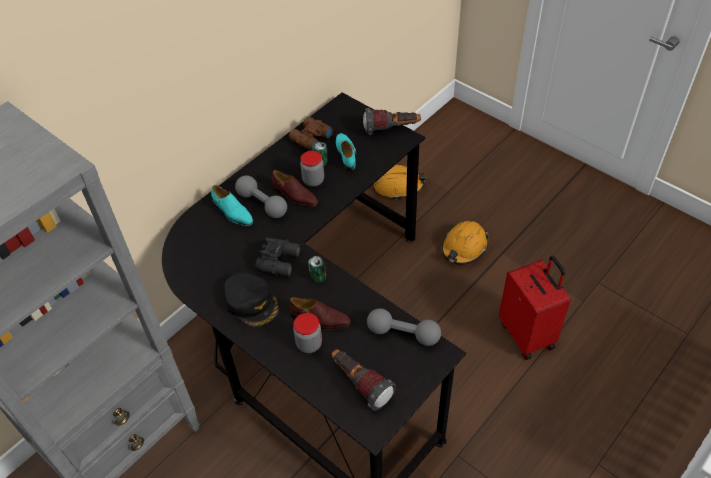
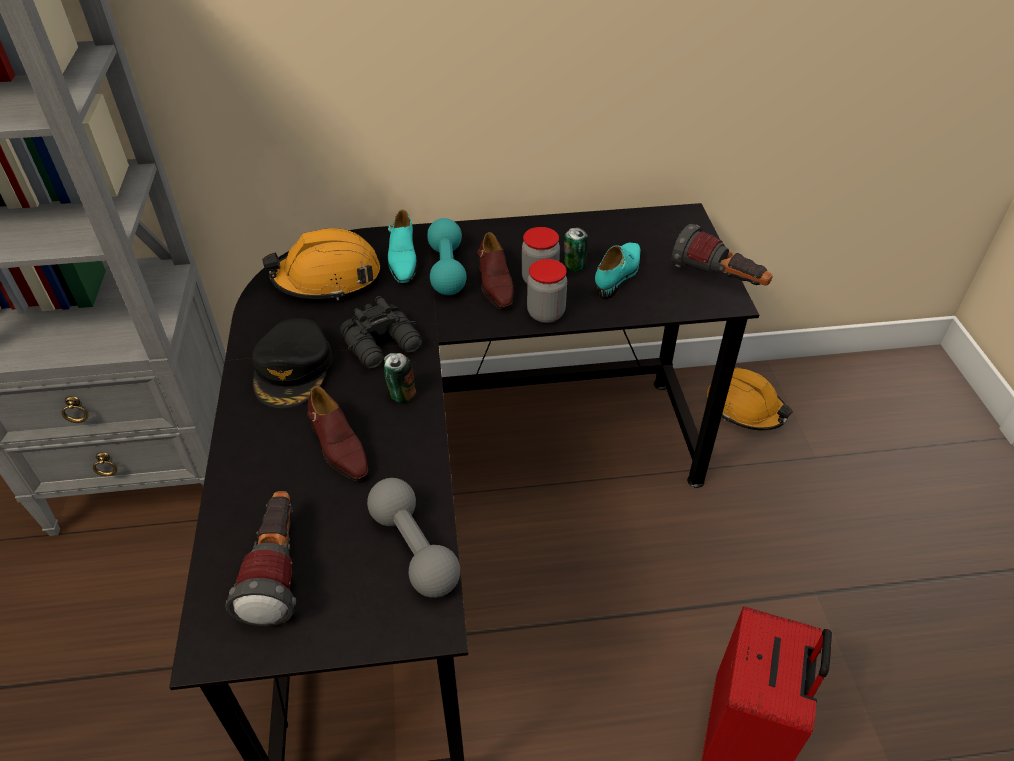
camera: 40 degrees right, 5 degrees down
grey dumbbell [235,175,287,218] -> turquoise dumbbell [427,218,466,295]
brown binoculars [289,117,333,151] -> none
jar [293,313,322,353] -> jar moved to [527,259,567,323]
orange hard hat [442,221,489,265] -> orange hard hat moved to [262,228,380,300]

